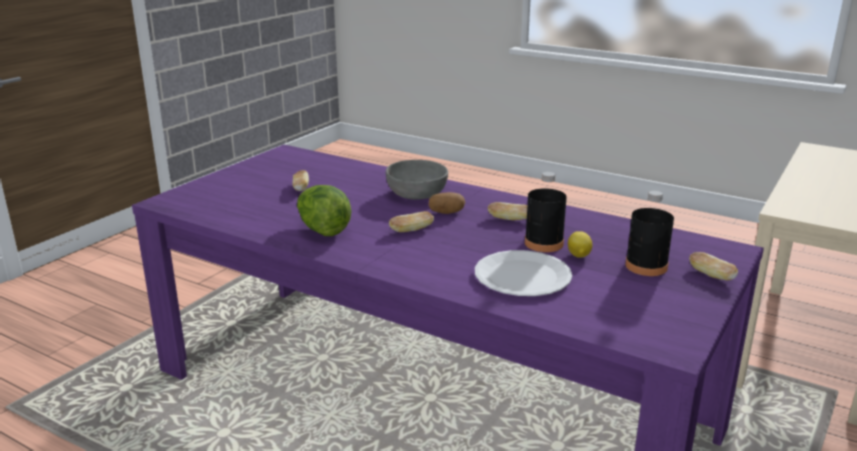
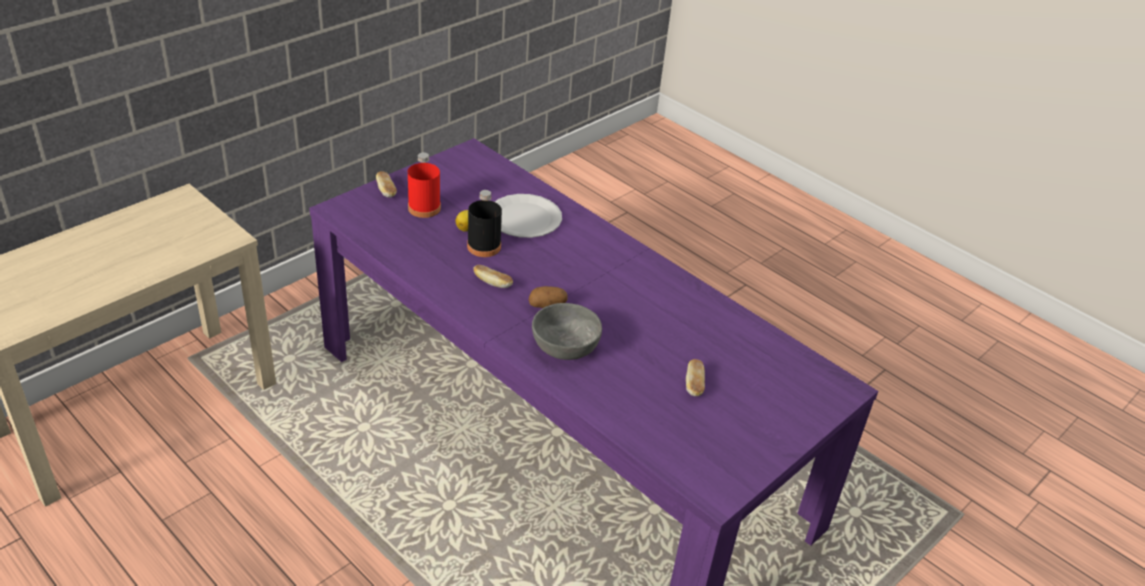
camera: 170 degrees left, 15 degrees up
lettuce [297,185,352,236] -> none
bread [389,211,434,232] -> none
black bottle [625,191,674,276] -> red bottle [408,152,441,218]

